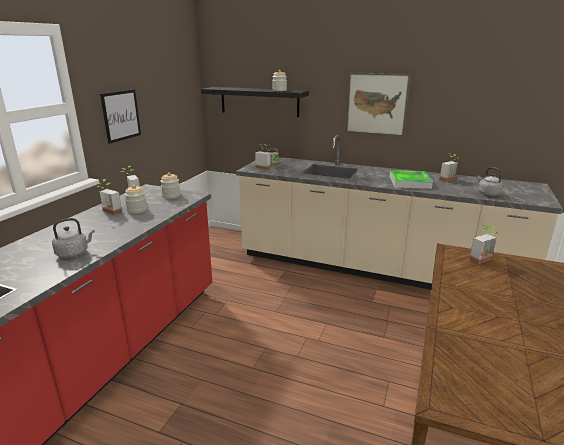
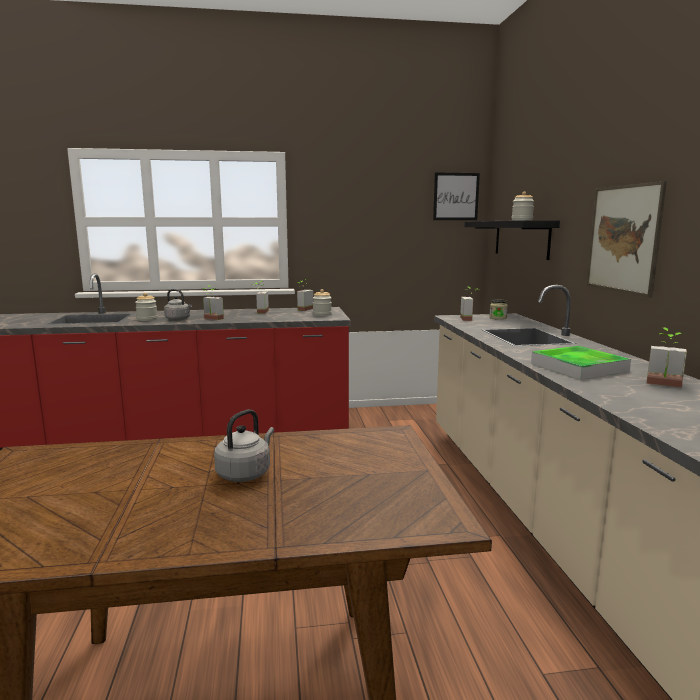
camera: 60 degrees right, 10 degrees down
picture [100,89,141,144] -> picture moved to [433,172,480,220]
jar [124,185,147,213] -> jar moved to [135,293,158,321]
potted plant [469,225,500,264] -> potted plant moved to [201,285,224,320]
grey kettle [477,167,503,196] -> grey kettle moved to [214,409,274,482]

